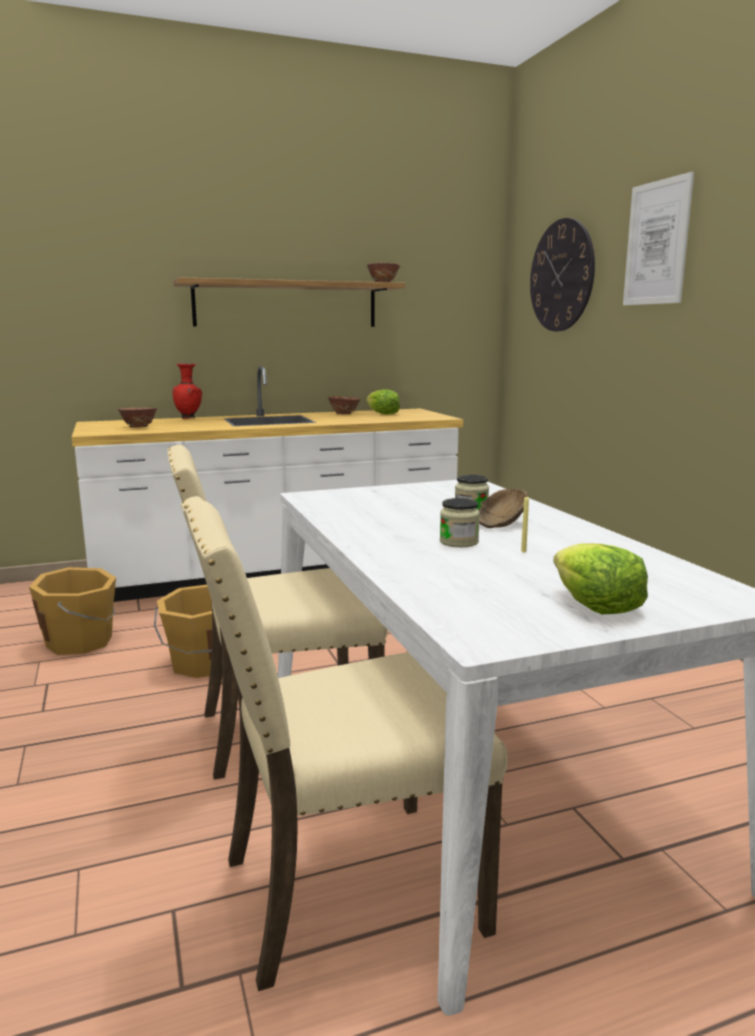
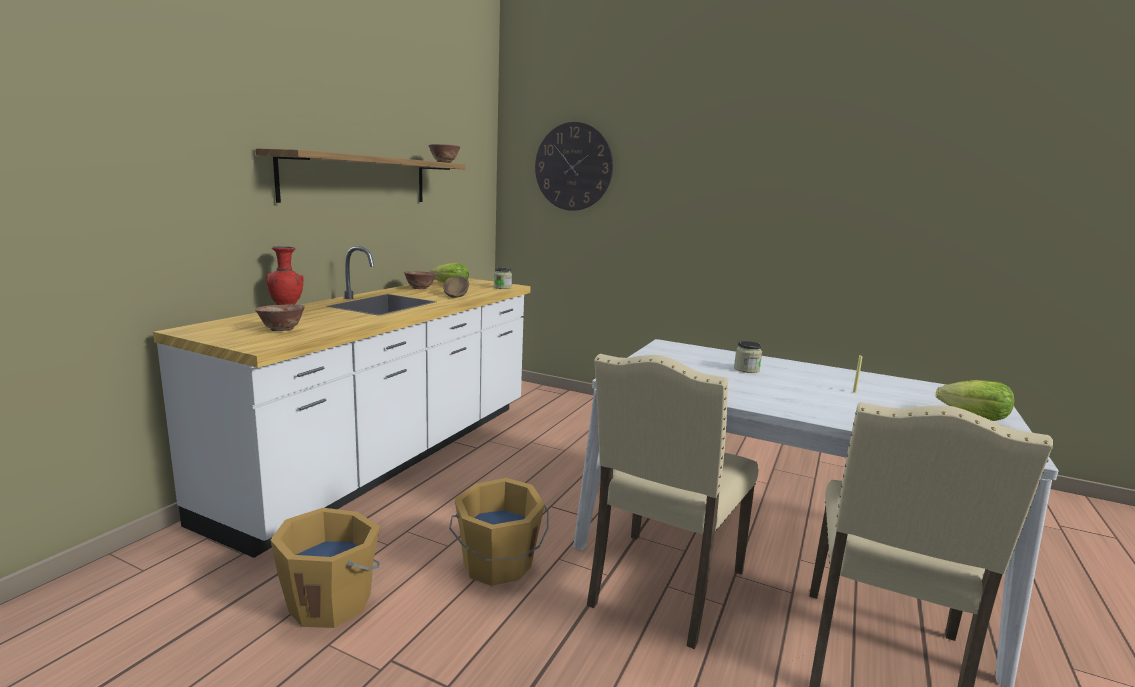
camera: 45 degrees left, 0 degrees up
jar [440,498,480,547] -> jar moved to [494,268,512,289]
brown bowl [479,489,528,528] -> brown bowl moved to [443,276,469,298]
picture [623,172,694,305] -> none

